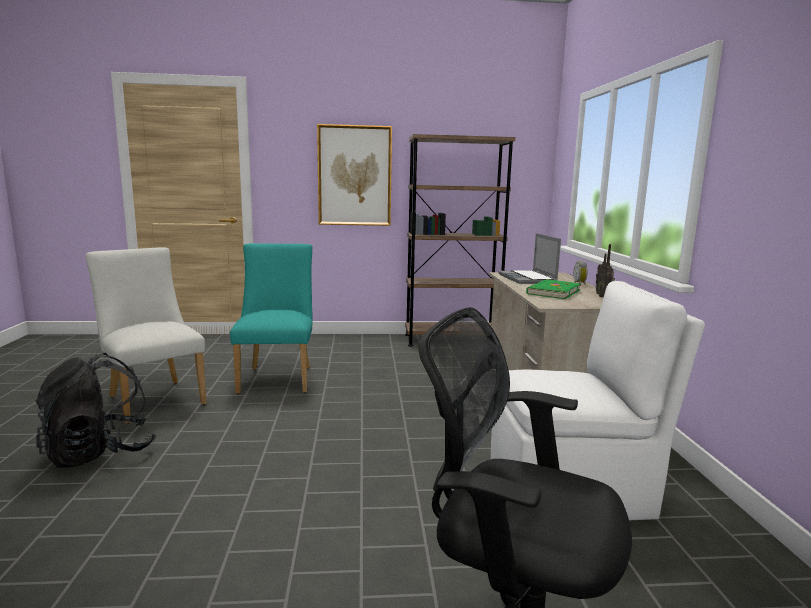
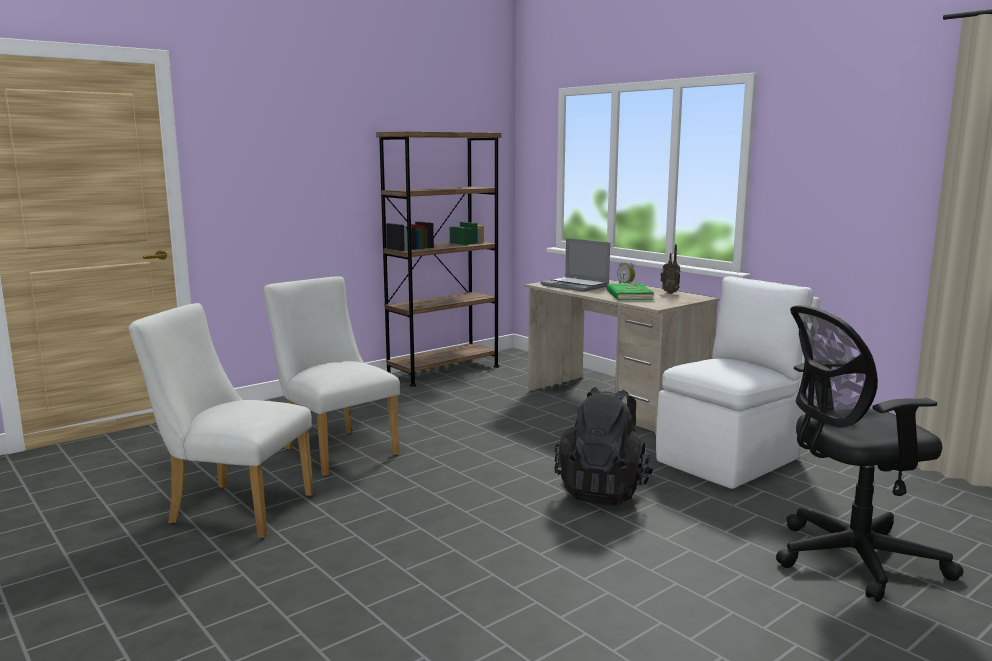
camera: 35 degrees left, 0 degrees up
black backpack [36,353,156,468] -> black backpack moved to [555,387,654,505]
turquoise chair [230,243,313,394] -> white chair [264,277,400,477]
picture [317,124,392,226] -> none

